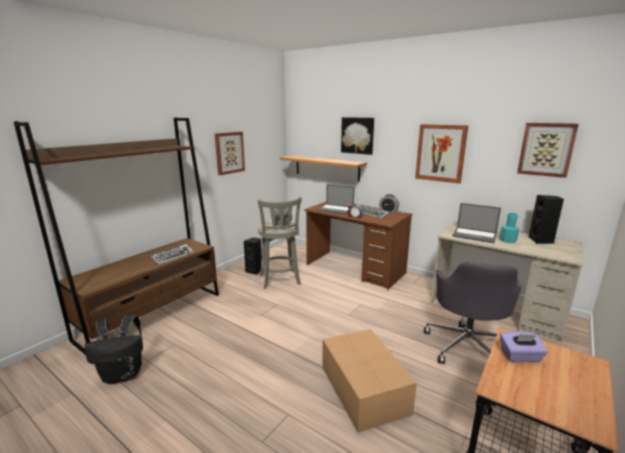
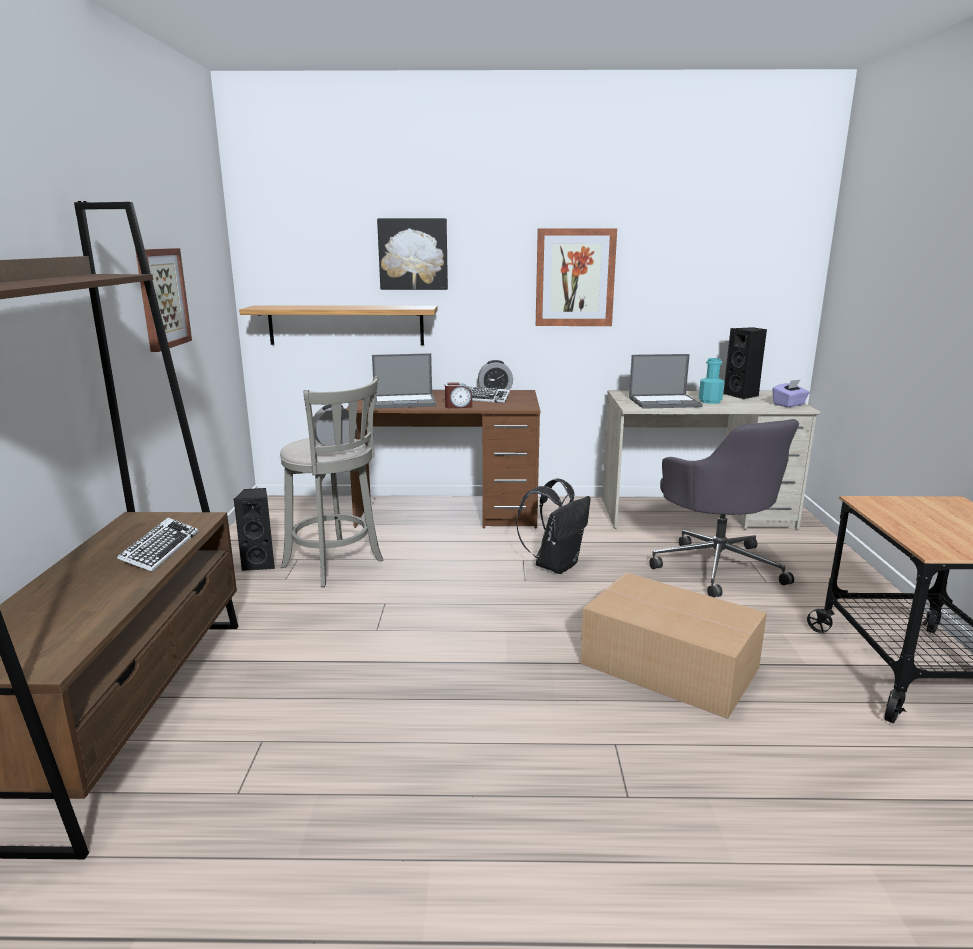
camera: 35 degrees left, 0 degrees up
black backpack [84,314,143,384] -> black backpack moved to [516,479,591,574]
purple tissue box [500,331,548,362] -> purple tissue box moved to [772,379,810,408]
picture [517,123,579,178] -> none

